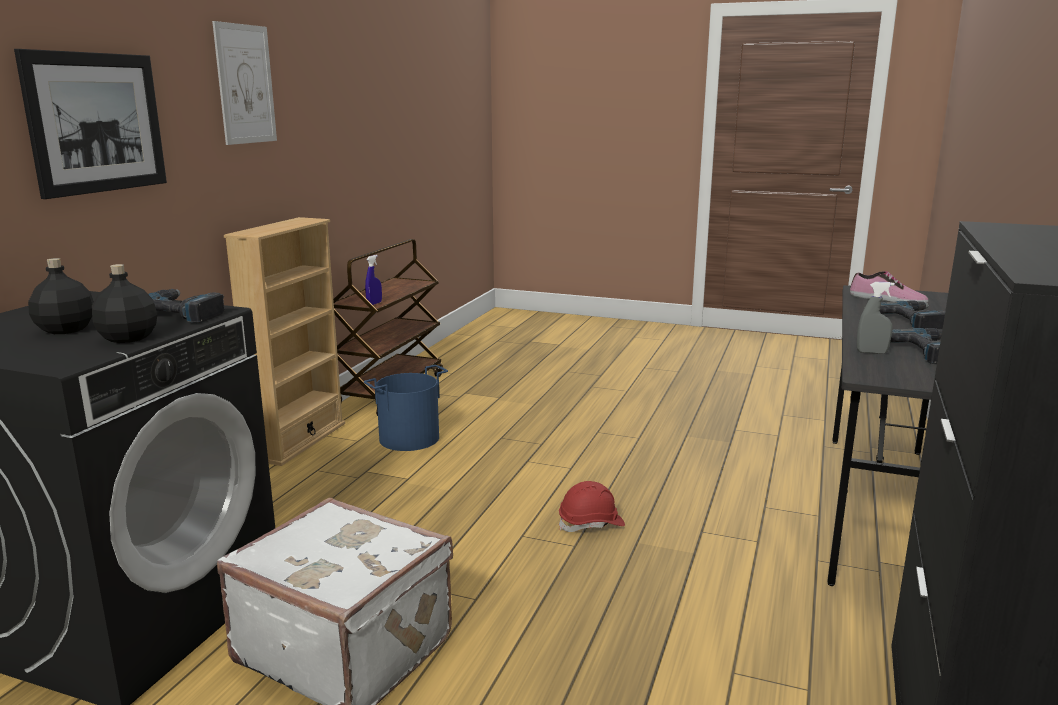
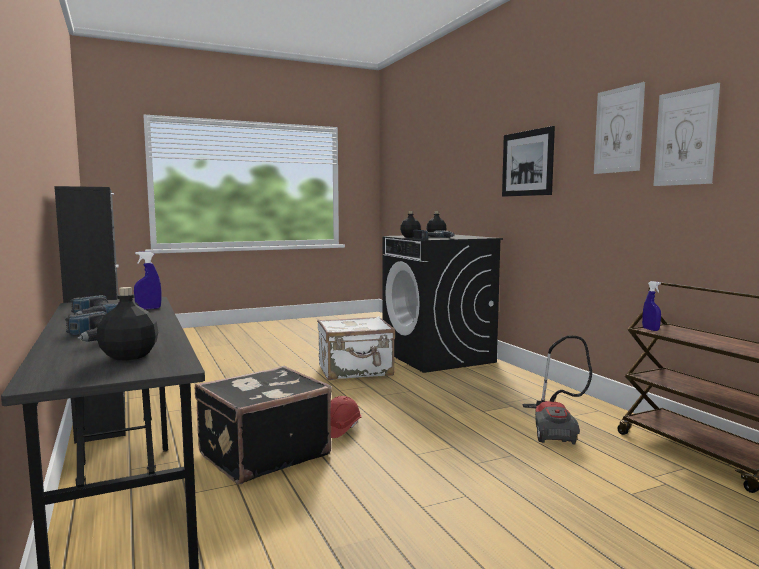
camera: 135 degrees right, 10 degrees down
beige bookcase [224,217,345,466] -> none
blue bucket [364,365,448,451] -> vacuum cleaner [522,335,592,444]
shoe [850,271,928,303] -> black bottle [97,287,158,360]
grey spray bottle [857,282,895,354] -> blue spray bottle [134,251,162,310]
none -> black suitcase [195,366,332,484]
none -> picture [654,83,720,186]

